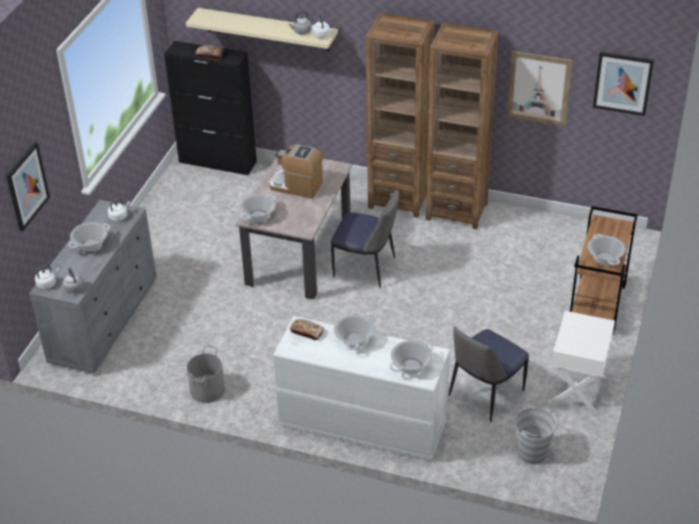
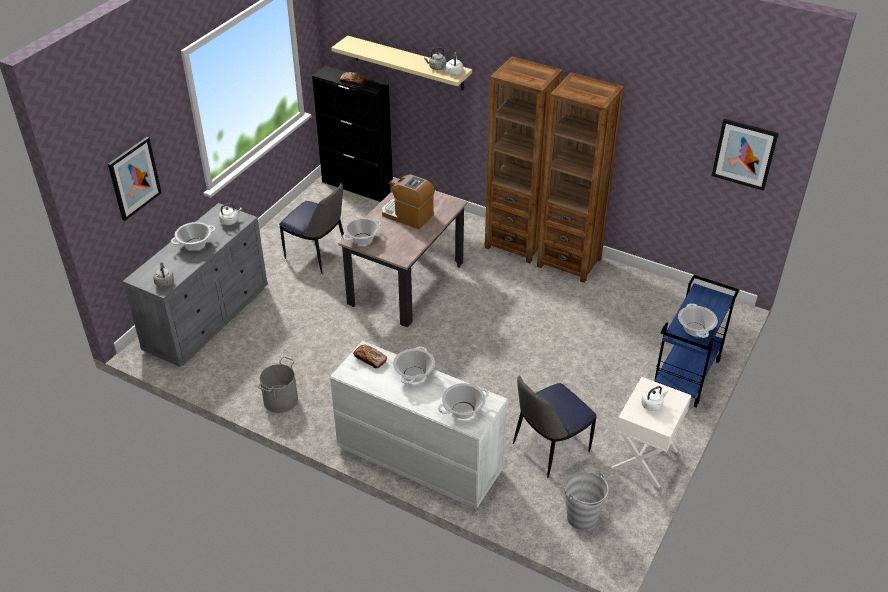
camera: 10 degrees right, 0 degrees up
white kettle [35,265,59,289] -> white kettle moved to [641,386,668,411]
chair [331,190,399,288] -> chair moved to [279,183,344,274]
picture [507,51,573,126] -> none
brown cart [570,206,638,334] -> blue cart [654,275,739,407]

